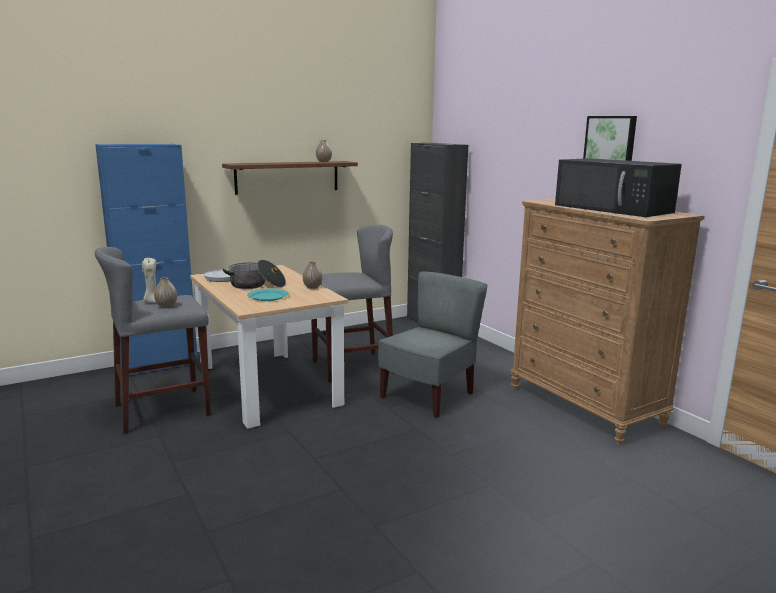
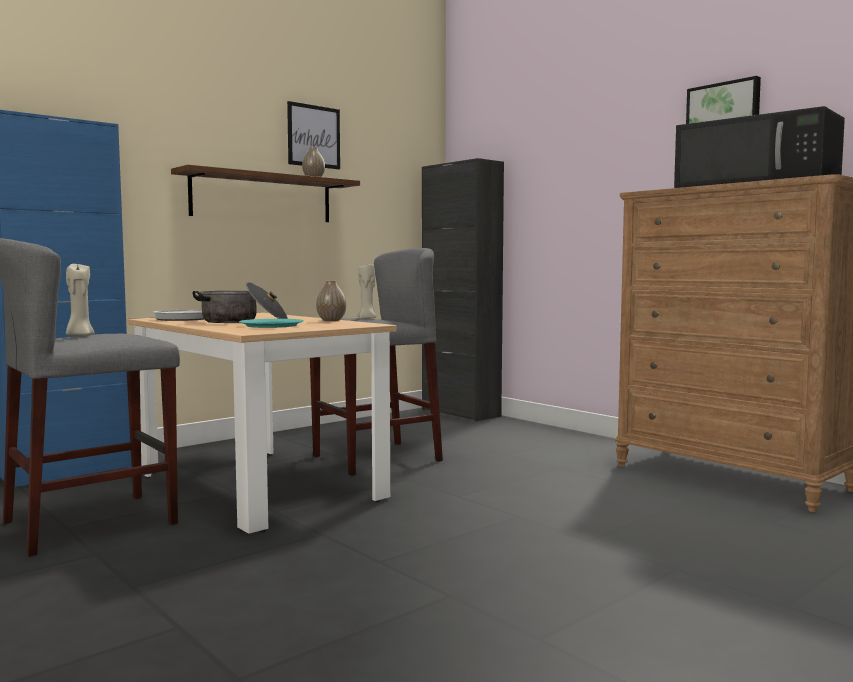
camera: 10 degrees left, 10 degrees down
vase [154,278,177,308] -> none
grey chair [378,272,487,418] -> none
none -> picture [287,101,340,169]
none -> beige candle [357,263,376,319]

